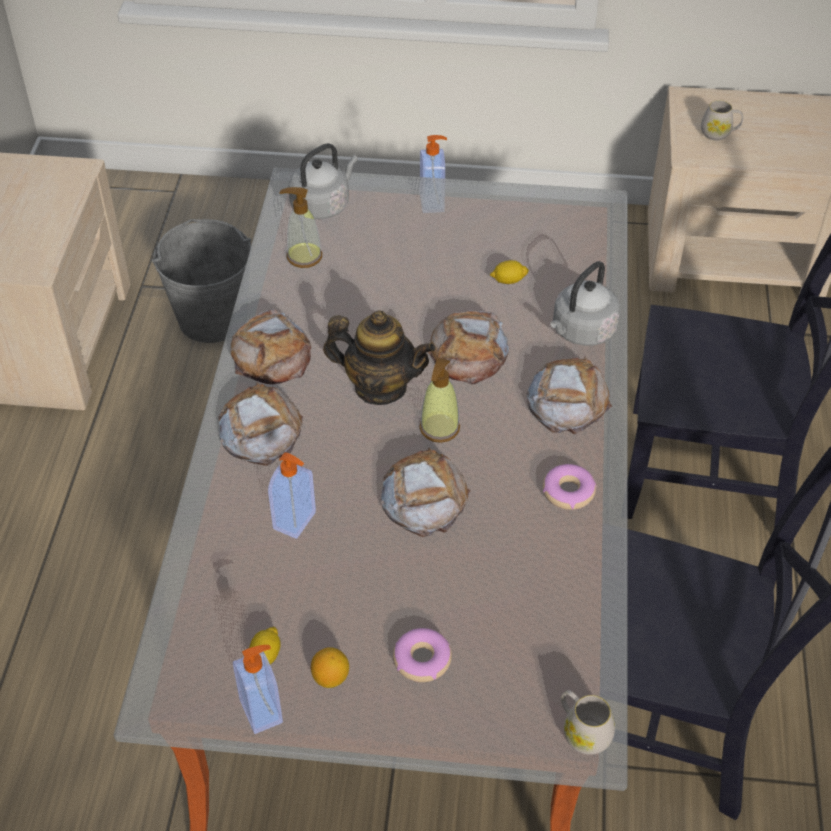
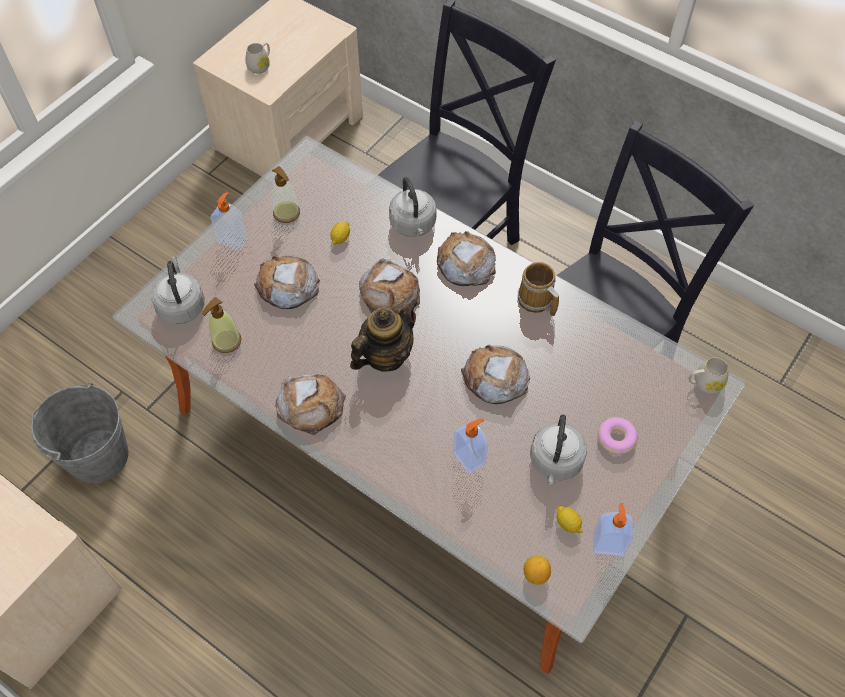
camera: 60 degrees left, 10 degrees up
bread [219,382,303,466] -> bread moved to [254,255,320,309]
lemon [311,647,349,688] -> lemon moved to [524,556,551,585]
soap dispenser [420,358,460,443] -> soap dispenser moved to [272,166,300,223]
donut [543,464,596,510] -> mug [518,262,559,316]
none -> grey kettle [530,414,587,484]

